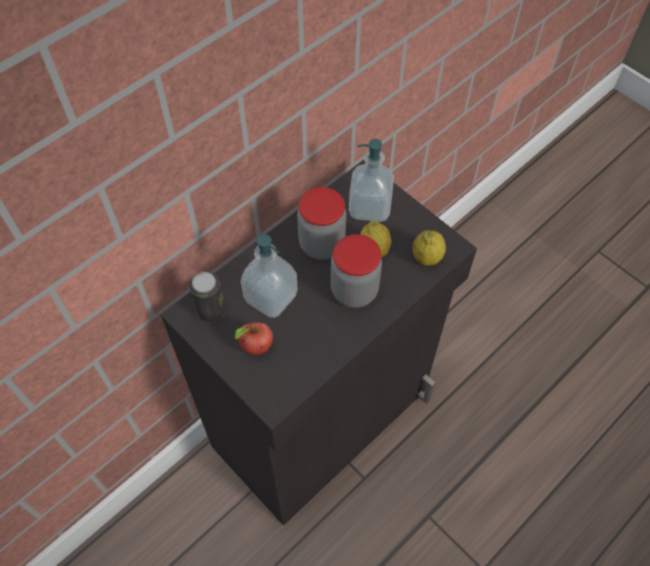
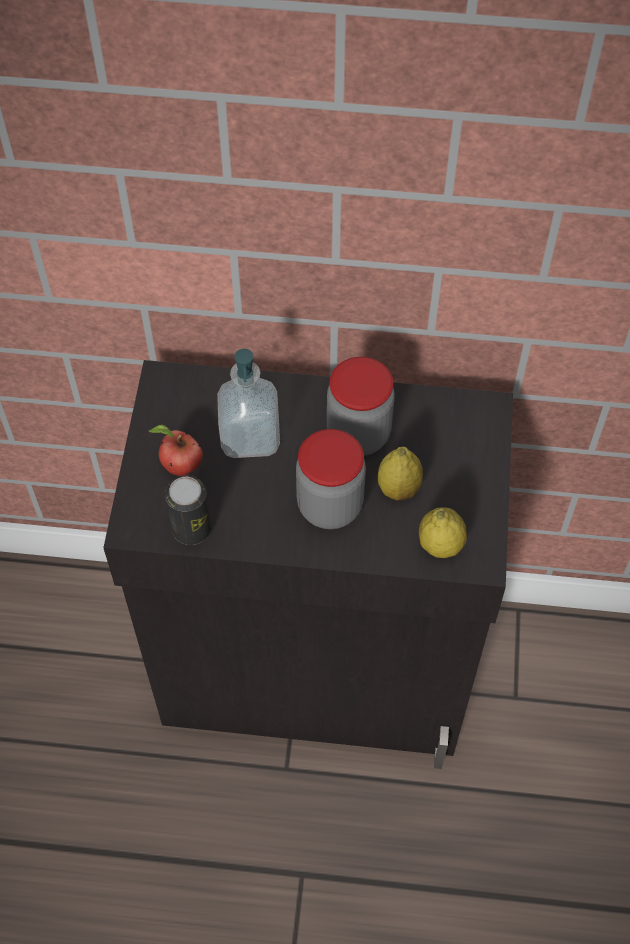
camera: 50 degrees right, 0 degrees up
can [189,272,225,322] -> can moved to [165,476,211,545]
soap dispenser [349,139,394,222] -> none

